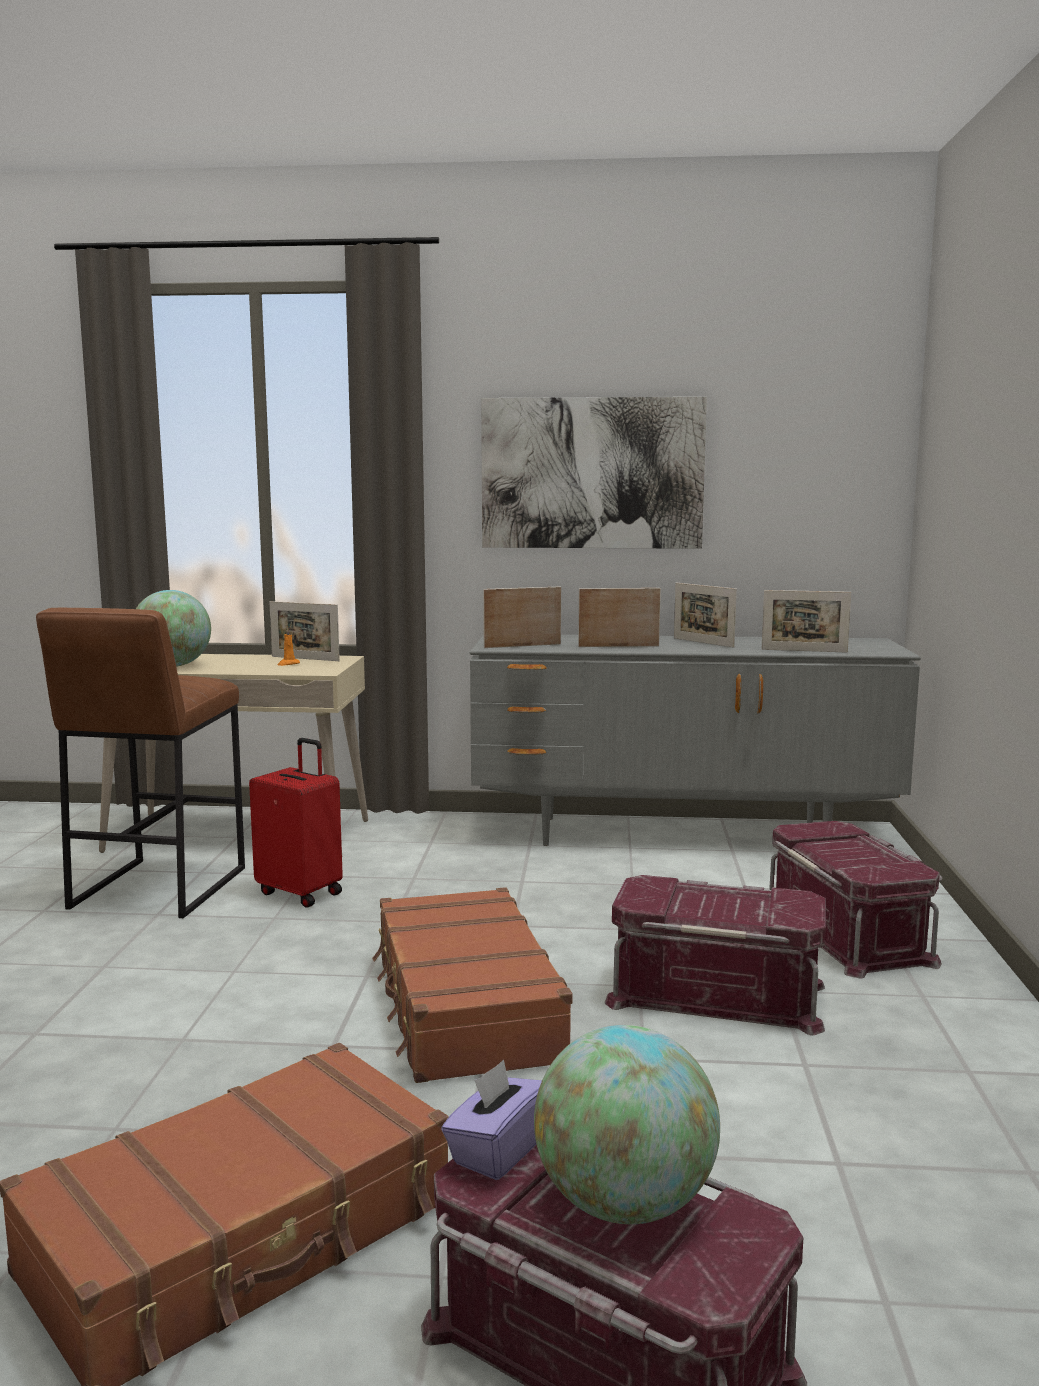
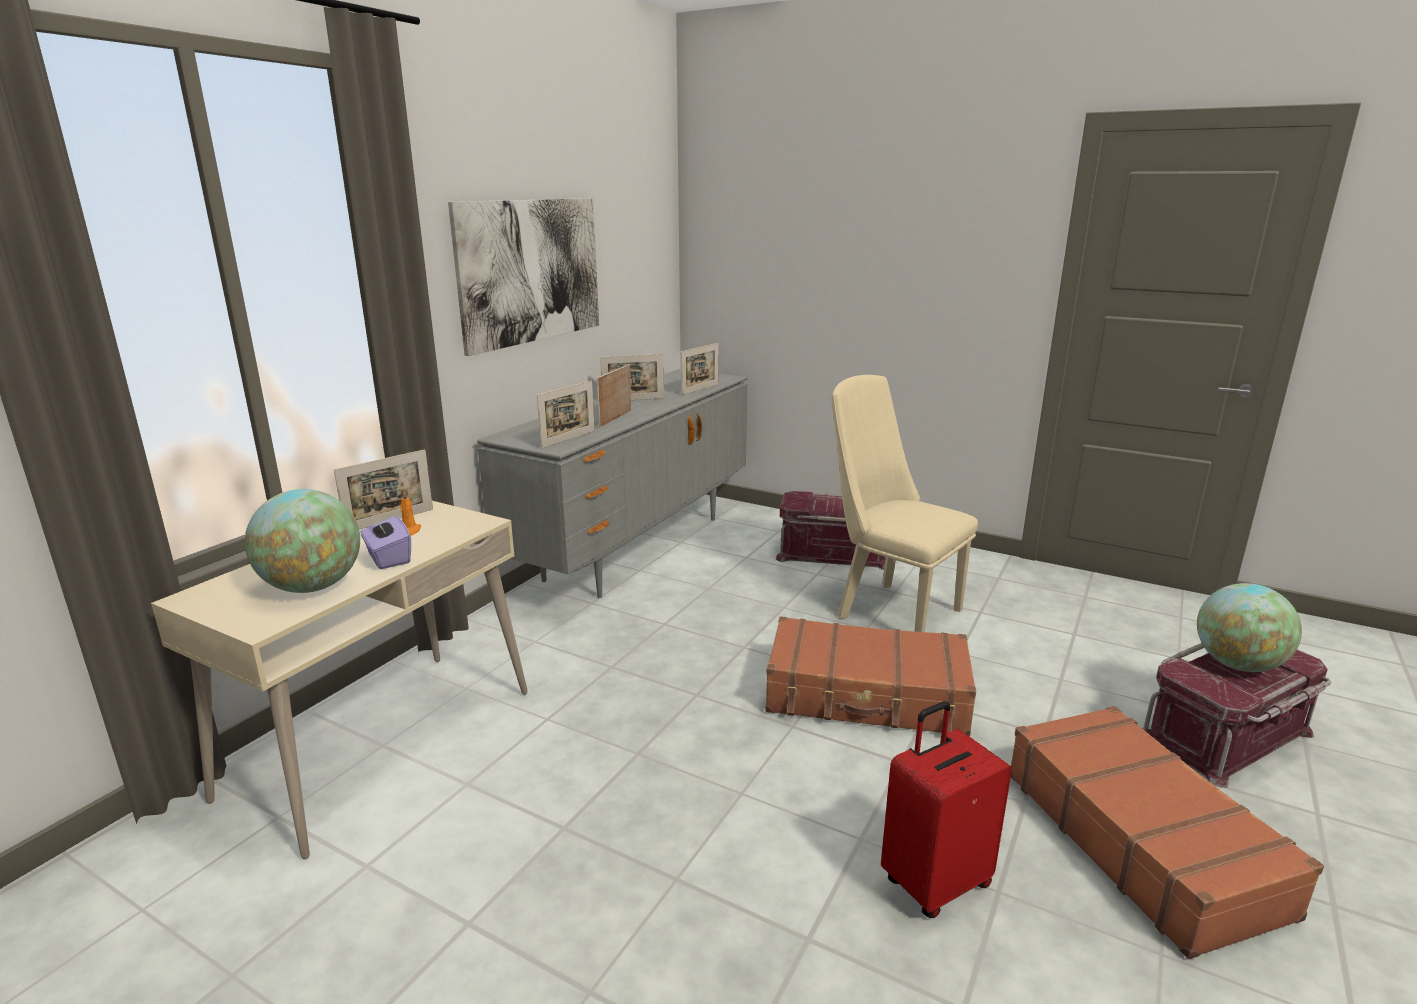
camera: 65 degrees left, 10 degrees up
brown stool [36,608,245,918] -> none
red suitcase [249,738,343,908] -> red suitcase moved to [881,701,1012,918]
purple tissue box [441,1059,542,1180] -> purple tissue box moved to [360,512,411,569]
picture frame [483,586,561,648] -> picture frame turned 150 degrees counterclockwise [537,381,595,448]
red storage box [604,875,826,1035] -> beige chair [831,375,978,632]

